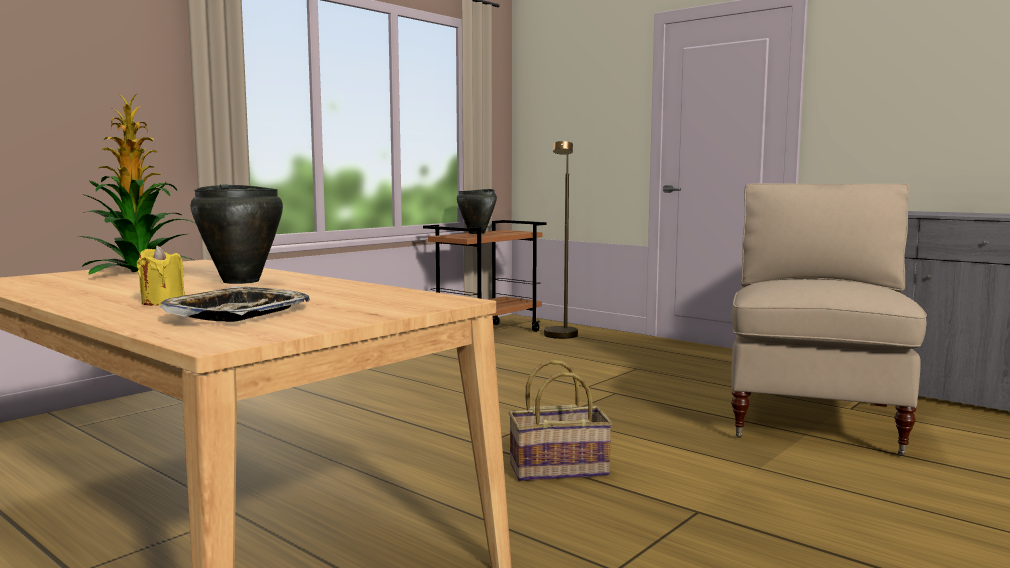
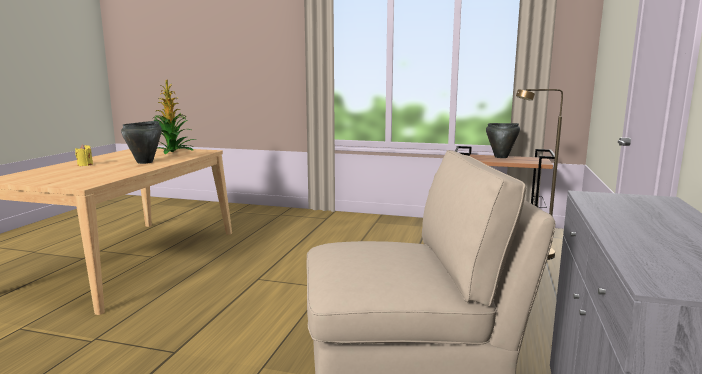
camera: 65 degrees right, 5 degrees up
tray [160,286,310,322] -> none
basket [508,360,612,481] -> none

